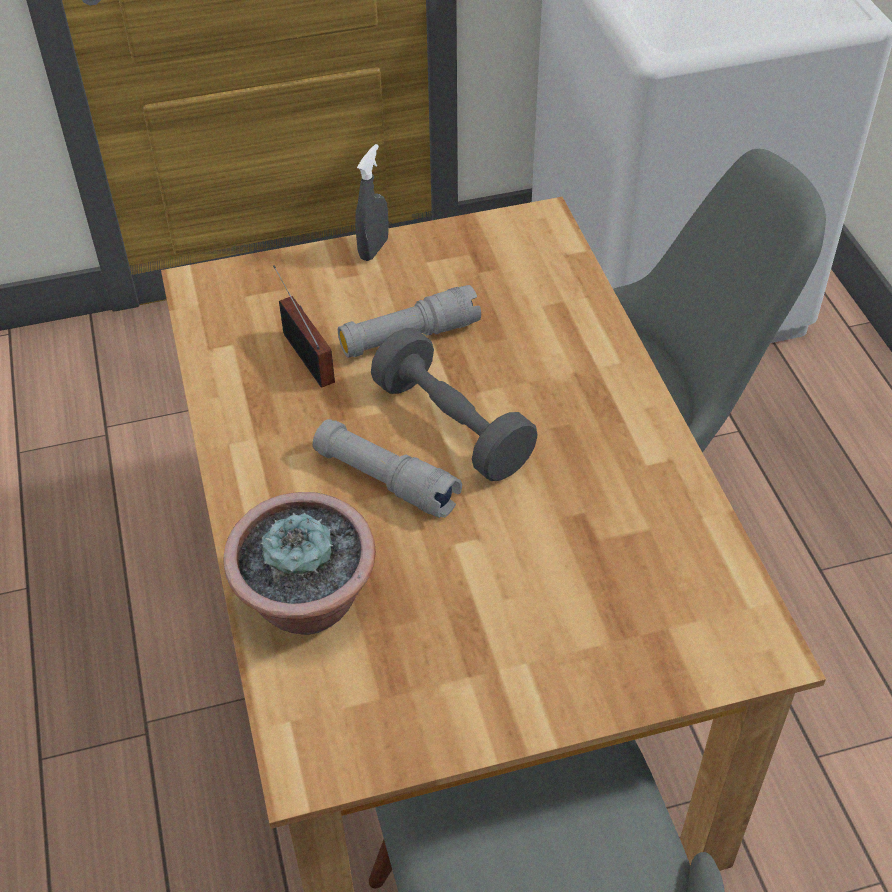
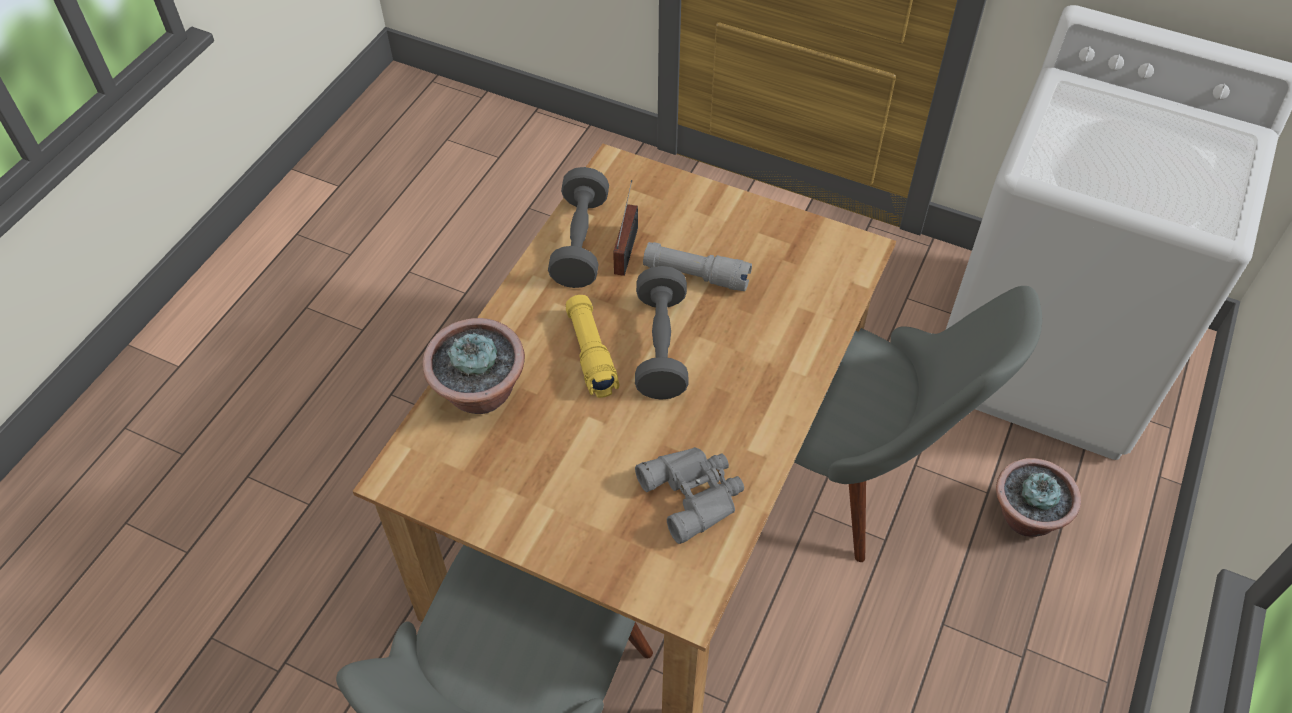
camera: 40 degrees right, 5 degrees up
grey flashlight [313,419,462,518] -> yellow flashlight [566,295,619,398]
grey spray bottle [355,144,389,261] -> none
none -> grey dumbbell [548,167,609,288]
none -> grey binoculars [635,447,744,544]
none -> potted plant [996,458,1081,537]

